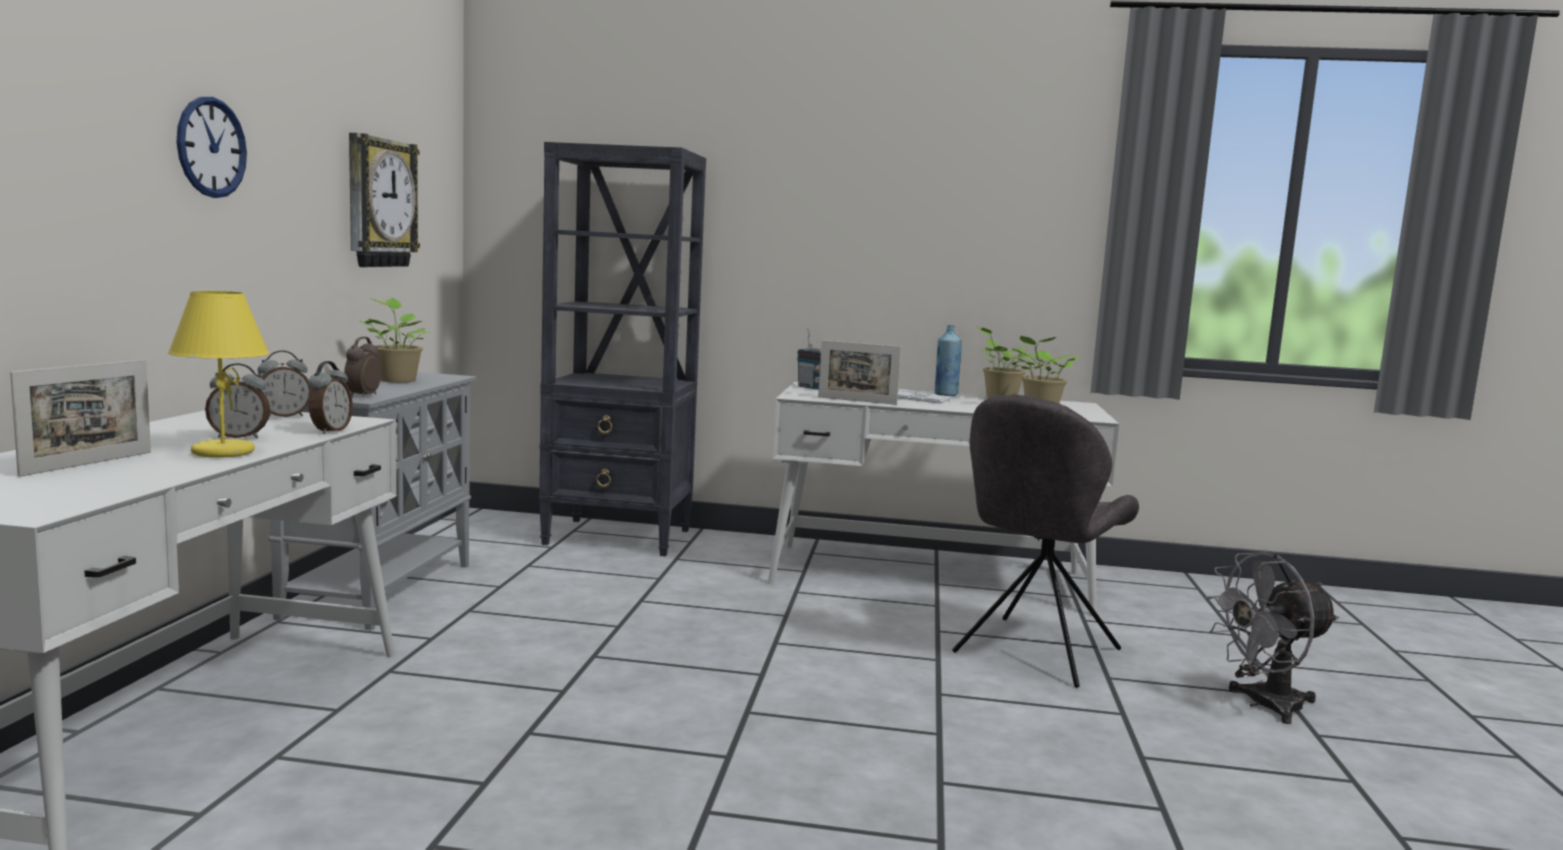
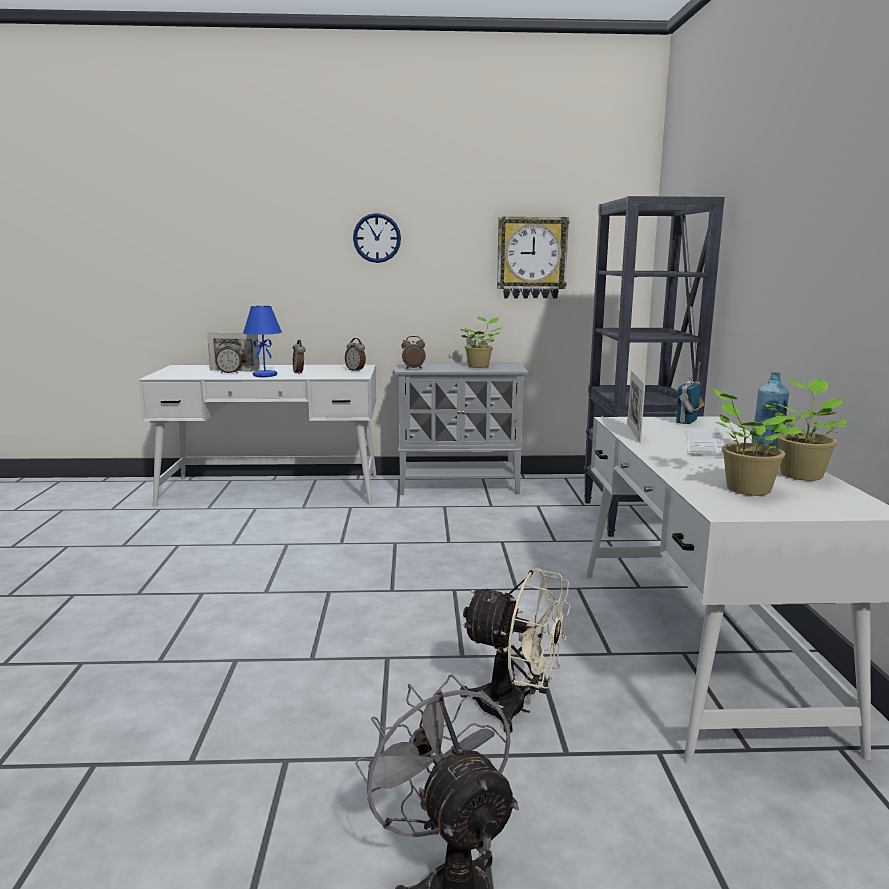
camera: 80 degrees right, 5 degrees up
yellow table lamp [168,291,269,458] -> blue table lamp [243,306,282,377]
alarm clock [308,361,353,434] -> alarm clock moved to [215,339,242,373]
grey chair [952,395,1139,688] -> beige fan [460,568,571,733]

